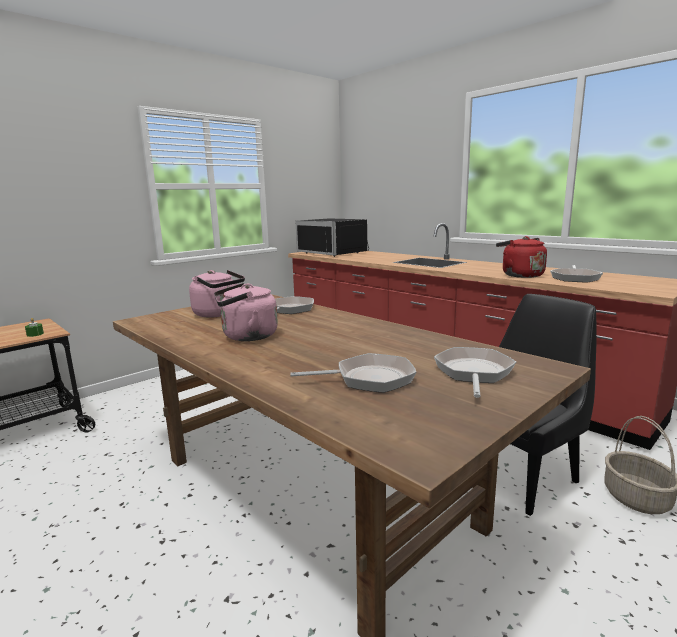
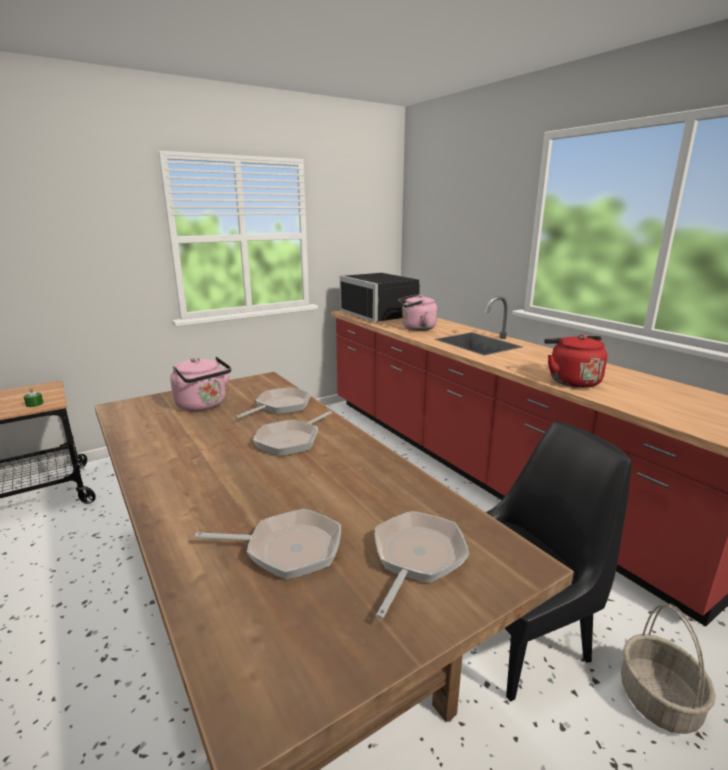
camera: 10 degrees right, 5 degrees up
pink kettle [214,283,278,341] -> pink kettle moved to [398,294,437,331]
frying pan [550,265,603,282] -> frying pan moved to [253,411,332,456]

